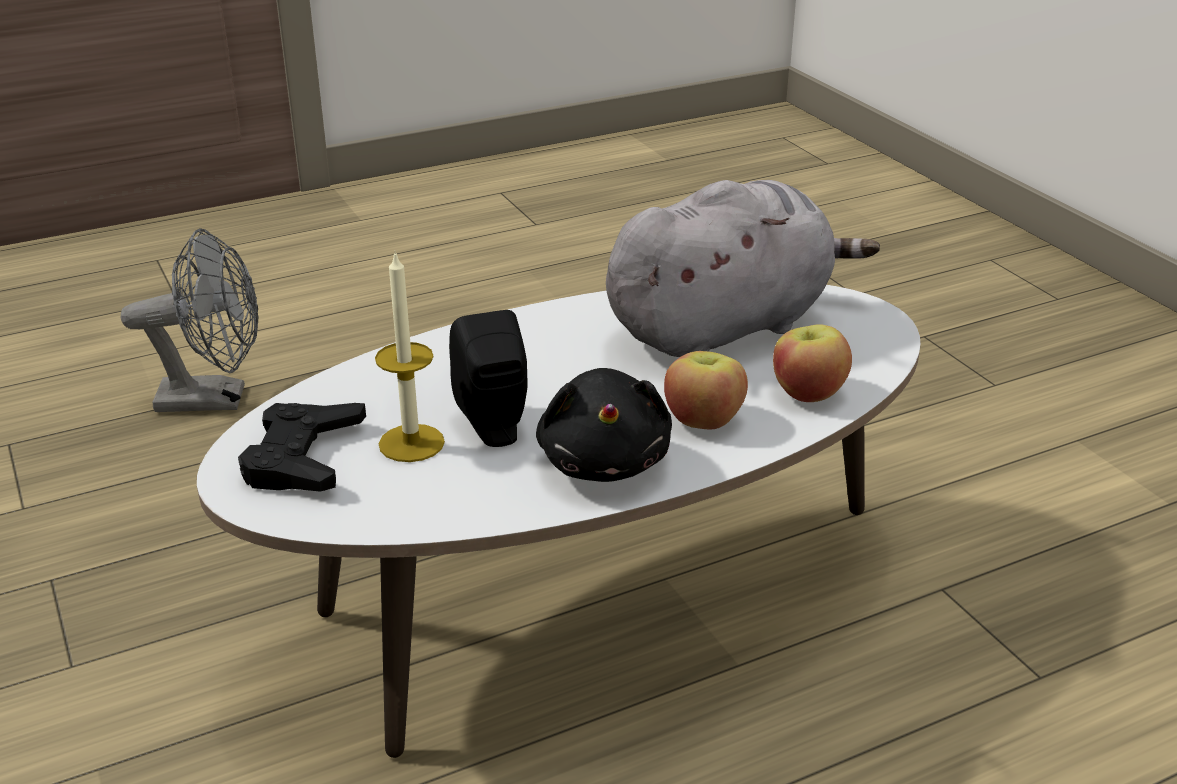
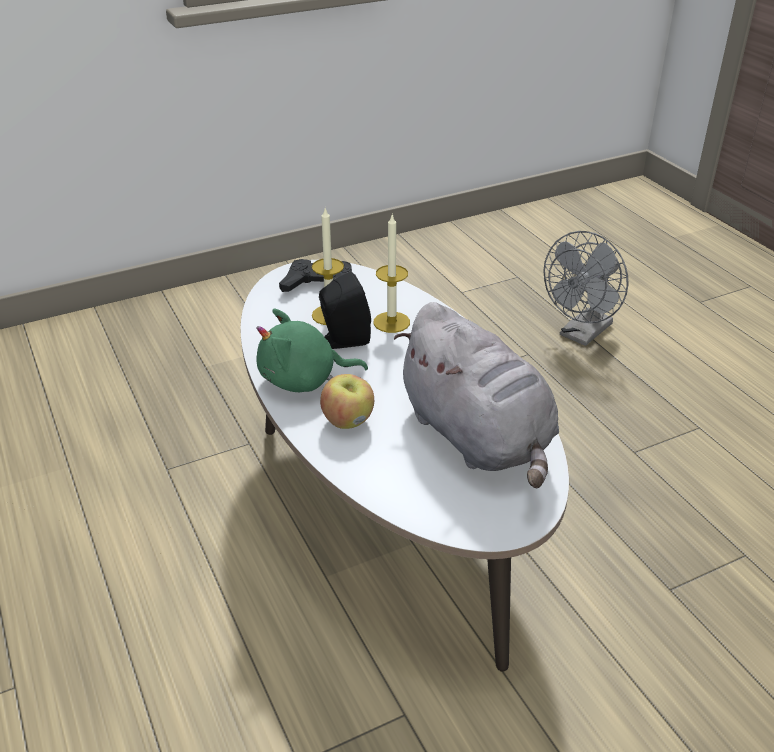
camera: 90 degrees right, 5 degrees up
grey fan [121,228,258,412] -> grey fan turned 45 degrees clockwise [543,231,629,346]
black plush toy [536,368,672,482] -> green plush toy [256,309,368,392]
apple [773,324,852,402] -> none
none -> candle [374,213,410,333]

